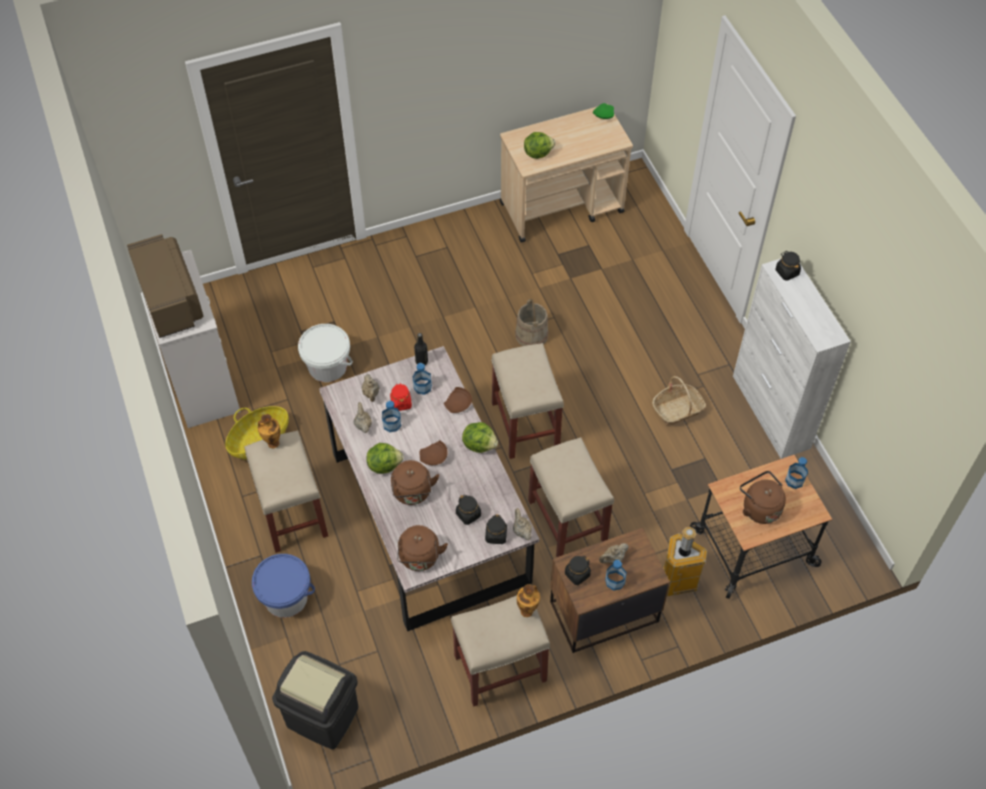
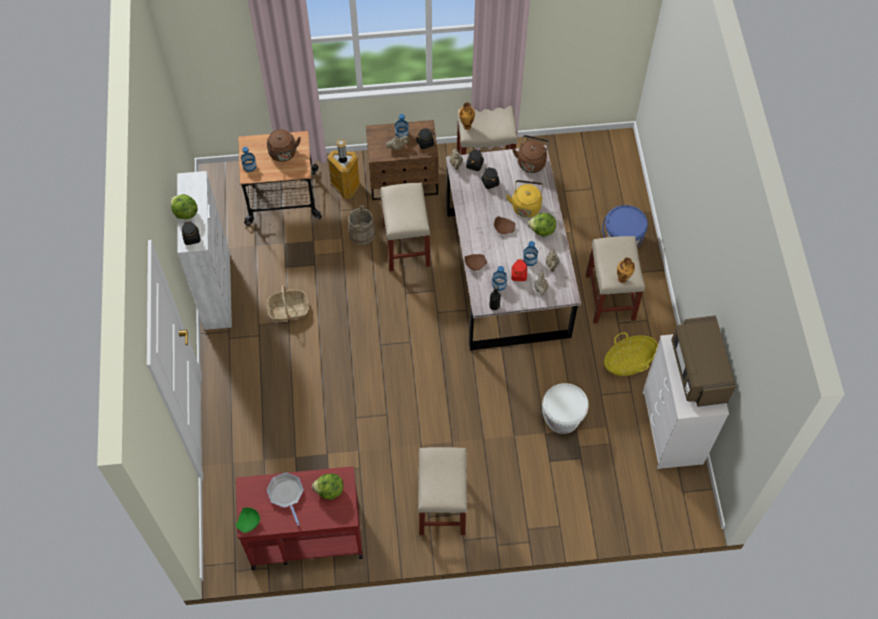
camera: 165 degrees left, 5 degrees up
black trash can [272,651,359,749] -> none
brown kettle [391,460,439,505] -> yellow kettle [506,180,543,218]
lettuce [462,422,498,453] -> lettuce moved to [171,194,198,219]
beige stool [491,343,564,459] -> beige stool moved to [418,447,467,535]
beige cart [500,104,633,243] -> red cart [236,466,363,570]
beige bucket [515,299,549,346] -> beige bucket moved to [348,205,376,245]
none -> frying pan [267,473,303,526]

